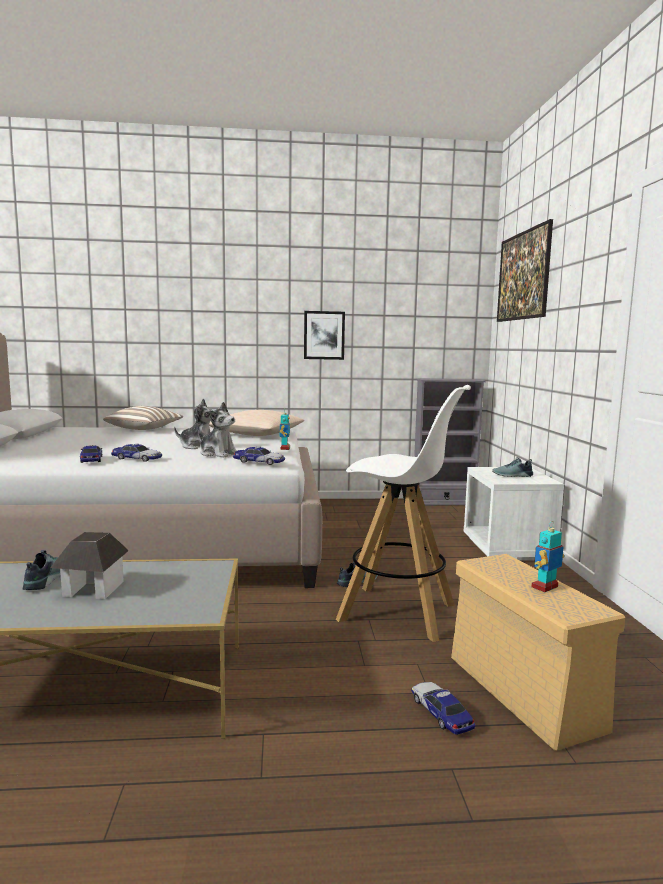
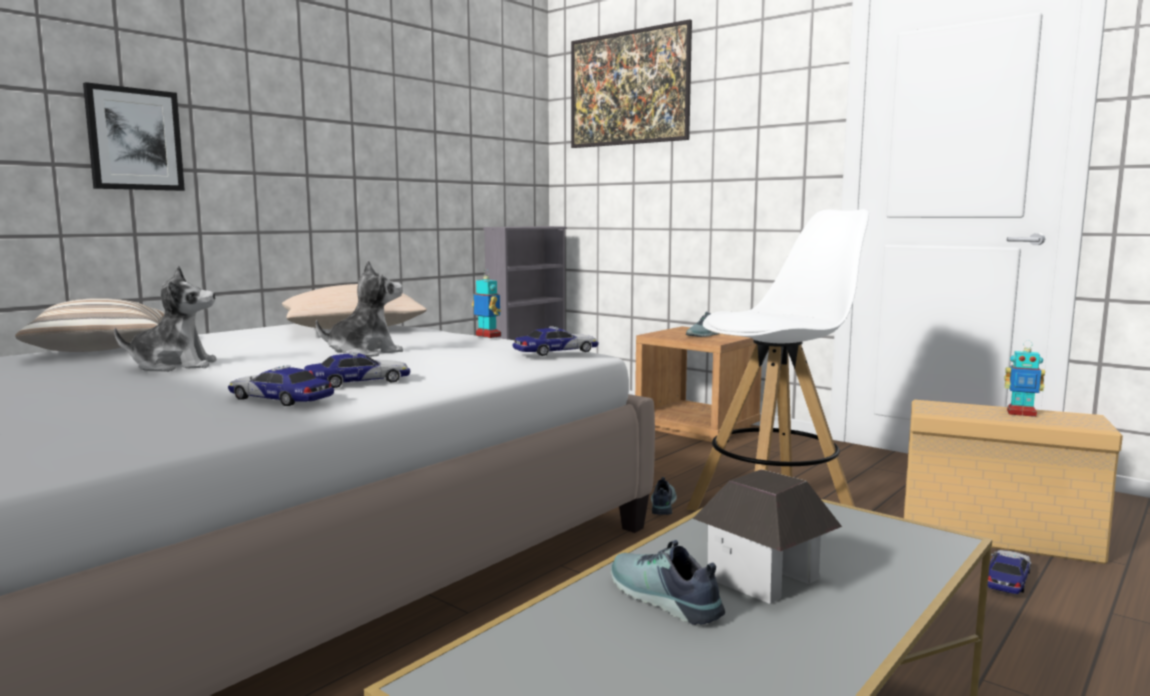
camera: 45 degrees left, 0 degrees up
plush toy [198,402,236,458] -> plush toy moved to [114,266,217,372]
picture [304,311,345,360] -> picture moved to [83,82,185,191]
toy car [411,682,475,735] -> toy car turned 105 degrees clockwise [988,550,1032,594]
white nightstand [464,467,564,561] -> brown nightstand [635,327,762,442]
toy robot [532,522,564,592] -> toy robot turned 75 degrees counterclockwise [1004,340,1045,417]

